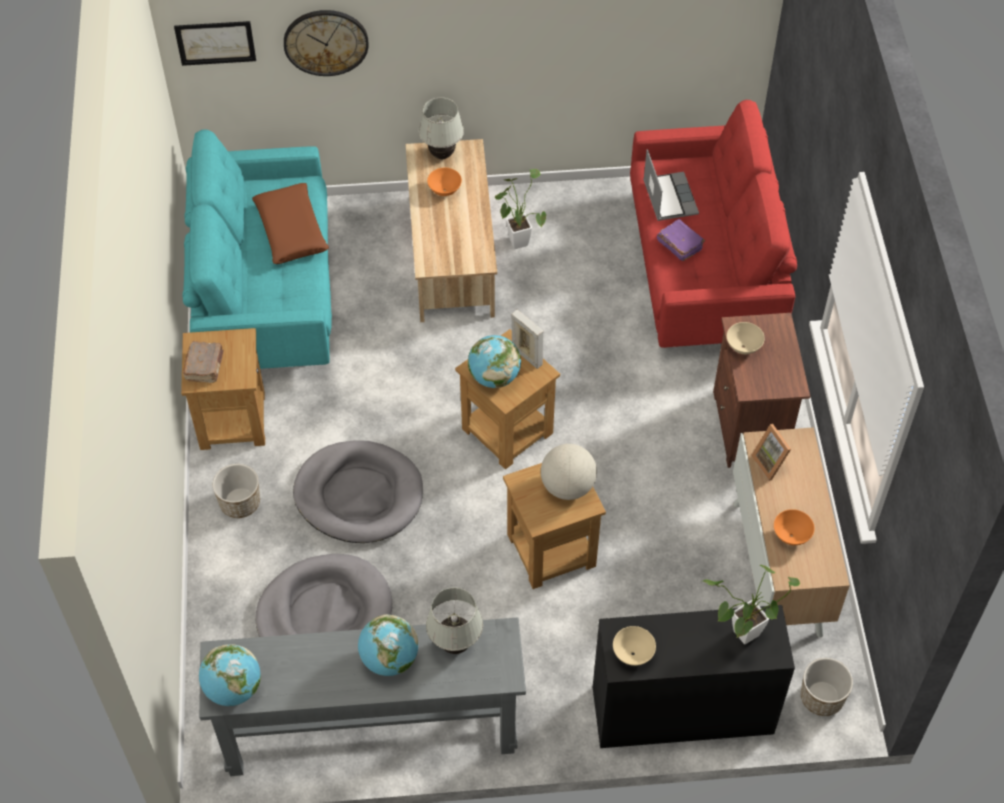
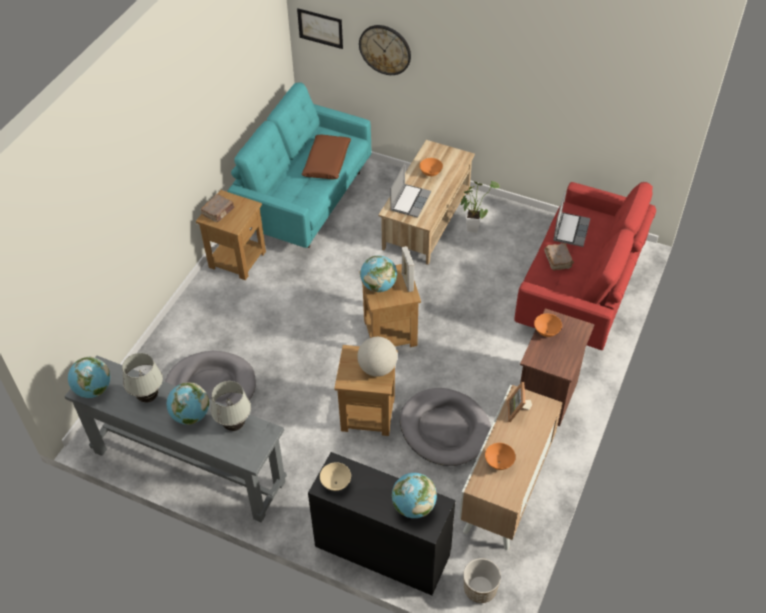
camera: 30 degrees right, 5 degrees down
planter [213,464,260,518] -> none
grey dog bed [293,440,423,543] -> grey dog bed moved to [400,388,491,466]
white table lamp [419,98,464,159] -> white table lamp moved to [122,353,163,403]
purple book [657,219,705,261] -> brown book [544,243,574,270]
potted plant [703,565,800,644] -> globe [392,473,437,518]
beige bowl [727,322,765,354] -> orange bowl [534,313,562,337]
none -> laptop [390,163,431,218]

